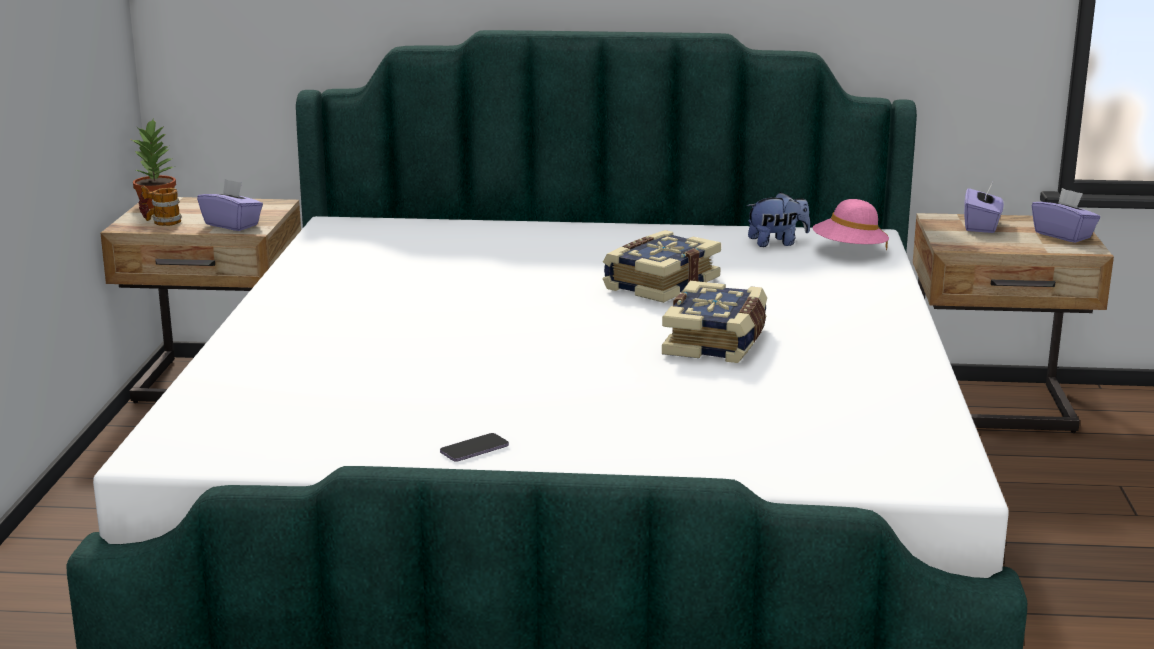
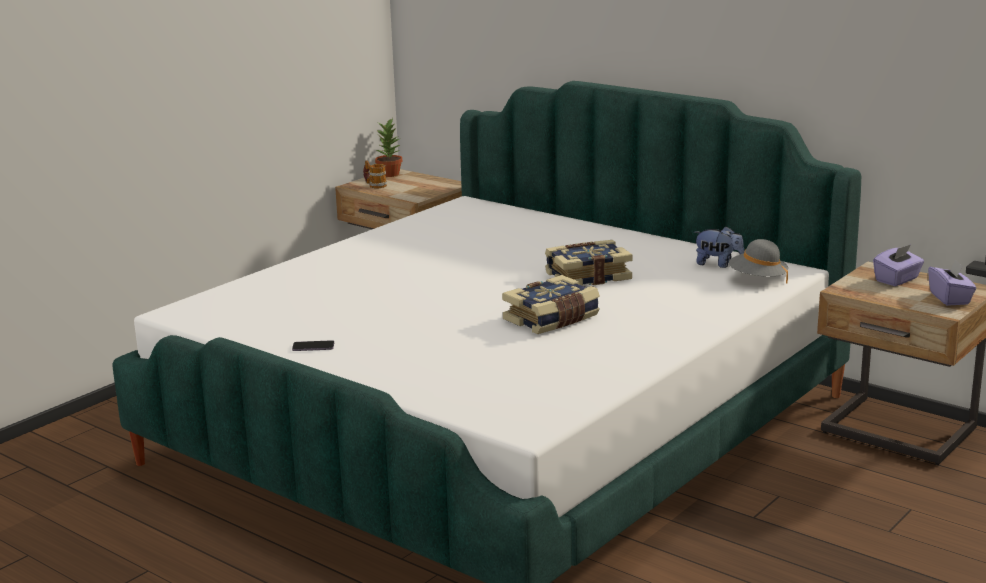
camera: 35 degrees right, 0 degrees up
purple tissue box [197,179,263,231] -> none
pink hat [813,199,889,250] -> grey hat [729,239,788,284]

